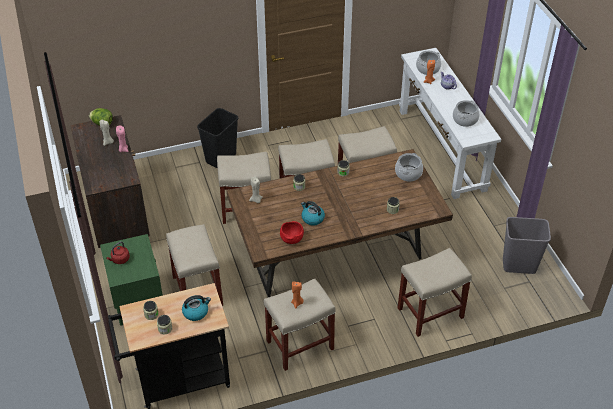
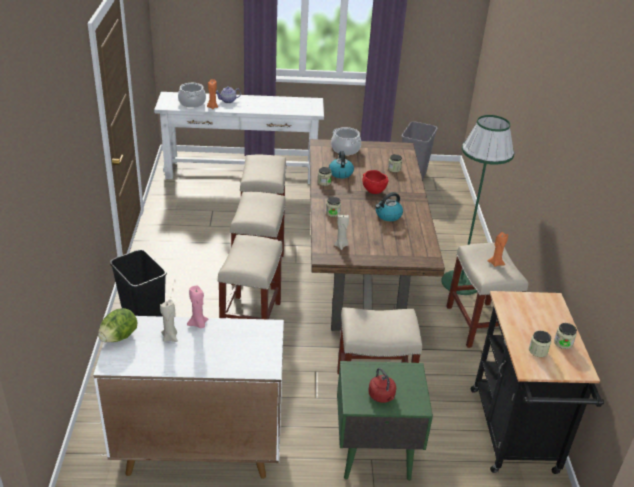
camera: 75 degrees left, 10 degrees down
brown cabinet [70,115,150,248] -> white cabinet [93,316,284,479]
kettle [182,295,211,321] -> kettle moved to [329,151,354,178]
red bowl [280,221,304,244] -> red bowl moved to [363,170,389,194]
beige stool [398,248,472,337] -> none
cooking pot [453,100,480,127] -> none
none -> green floor lamp [441,115,515,295]

